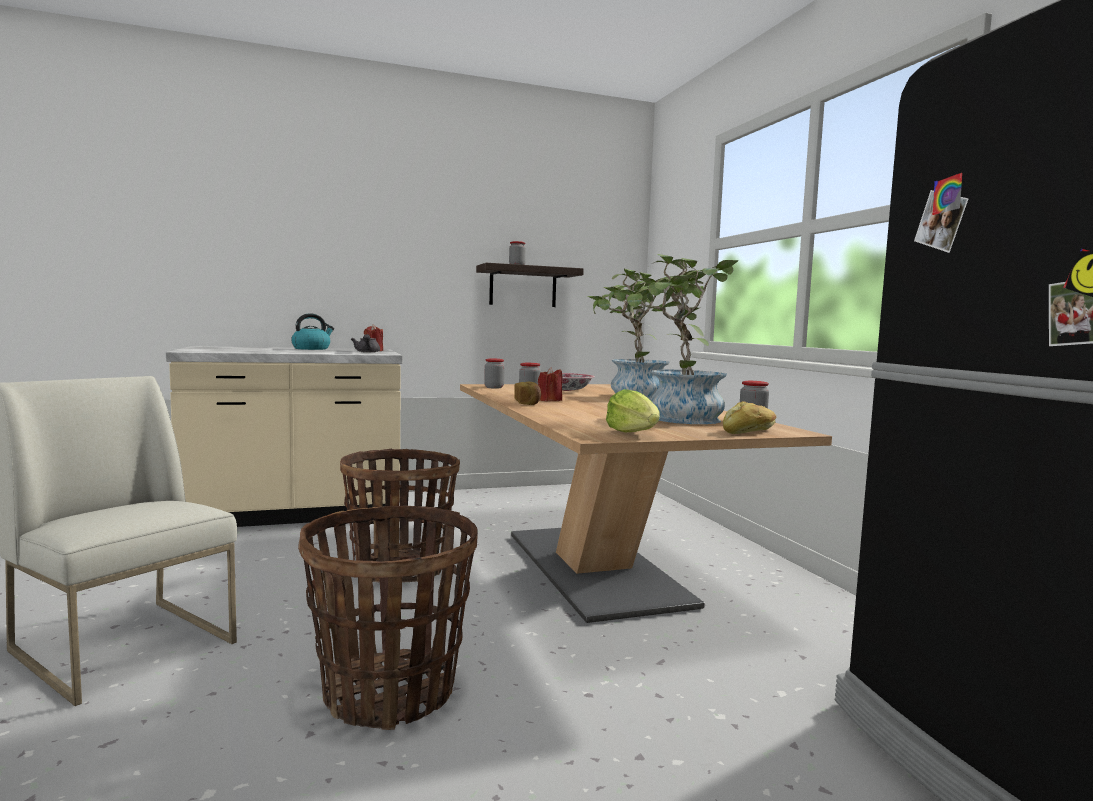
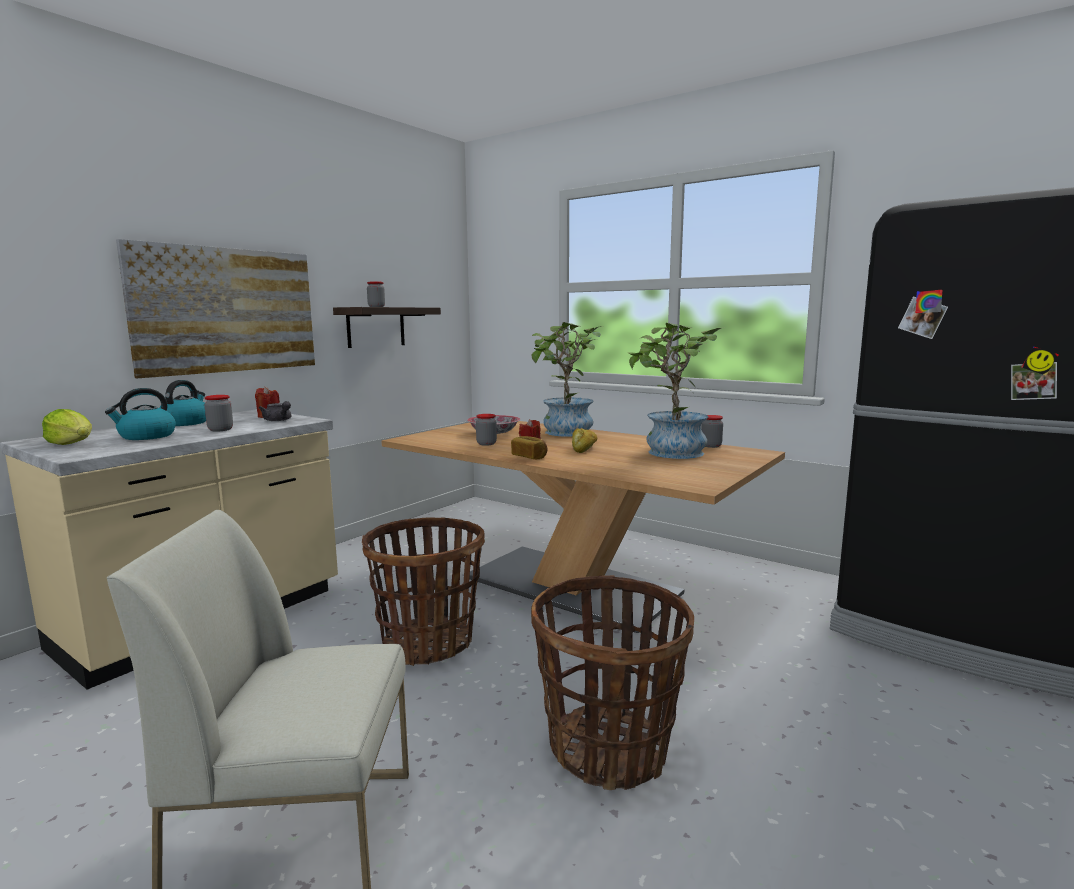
camera: 35 degrees left, 5 degrees up
jar [484,359,505,389] -> jar moved to [205,395,233,432]
lettuce [606,389,660,433] -> lettuce moved to [42,409,92,445]
bread [723,401,776,434] -> bread moved to [572,428,597,453]
none -> kettle [105,388,176,440]
none -> picture [116,239,315,378]

